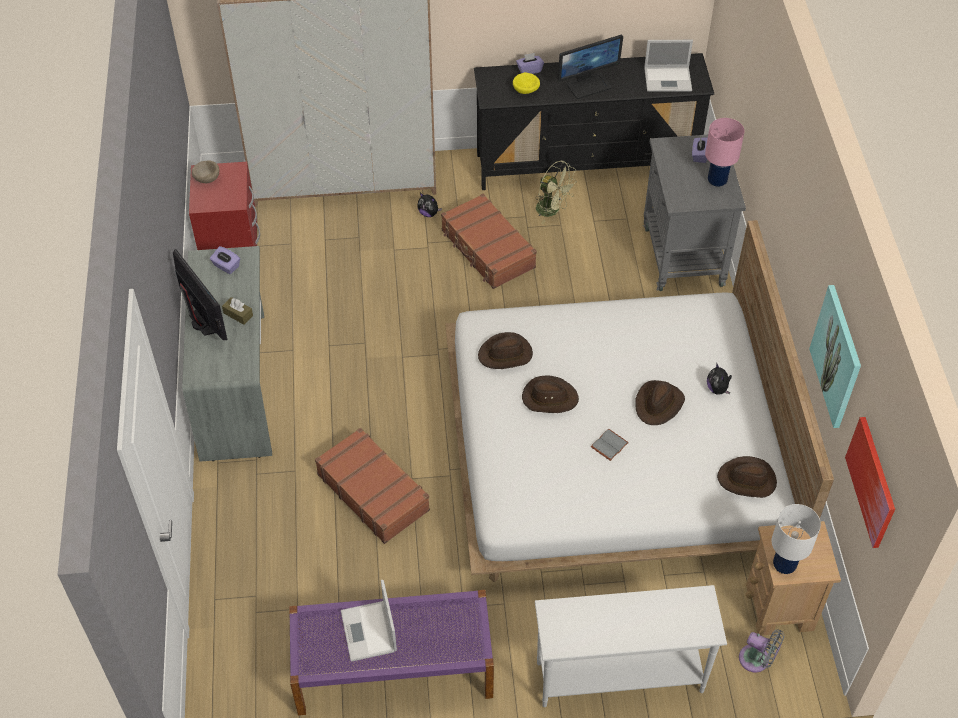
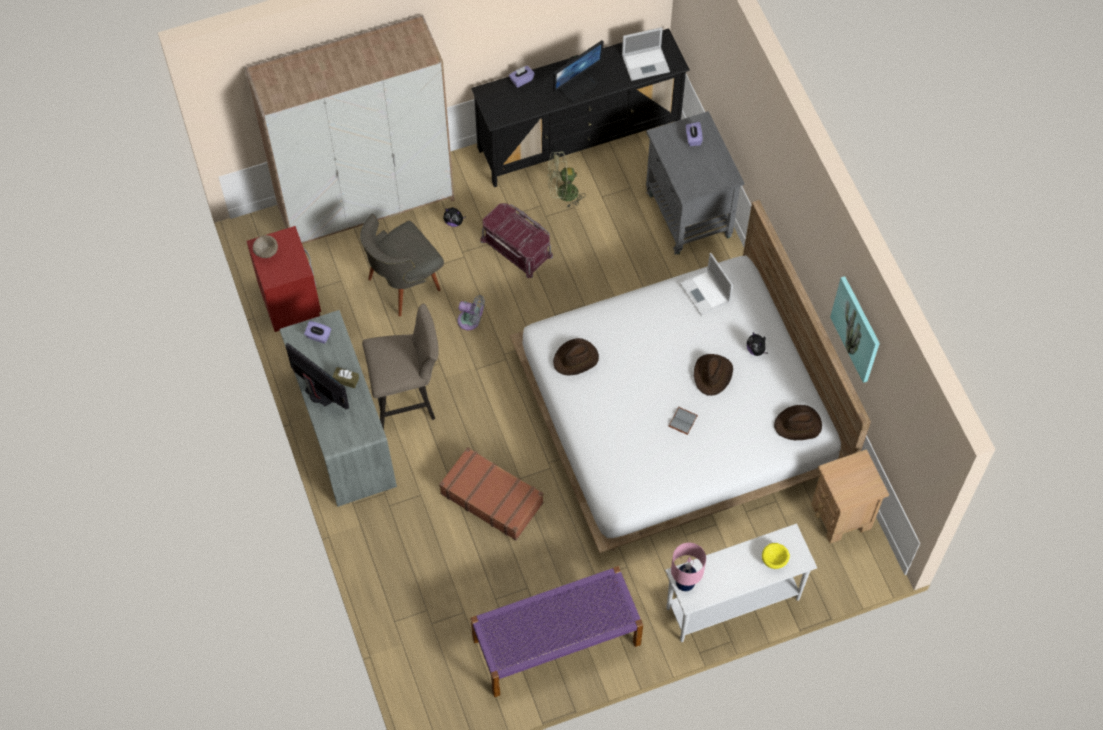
camera: 15 degrees left, 10 degrees up
laptop [341,580,397,662] -> laptop moved to [680,253,733,316]
brown suitcase [441,194,537,289] -> red storage box [480,203,553,278]
yellow bowl [513,72,540,94] -> yellow bowl moved to [762,543,790,569]
brown hat [522,376,579,413] -> none
green fan [535,160,577,224] -> green fan turned 150 degrees clockwise [547,151,584,208]
pink table lamp [705,118,744,187] -> pink table lamp moved to [671,543,706,591]
grey fan [739,630,784,672] -> grey fan moved to [457,295,485,330]
white table lamp [772,504,821,574] -> none
picture [845,417,895,548] -> none
none -> grey chair [360,214,444,317]
none -> beige stool [362,304,439,430]

